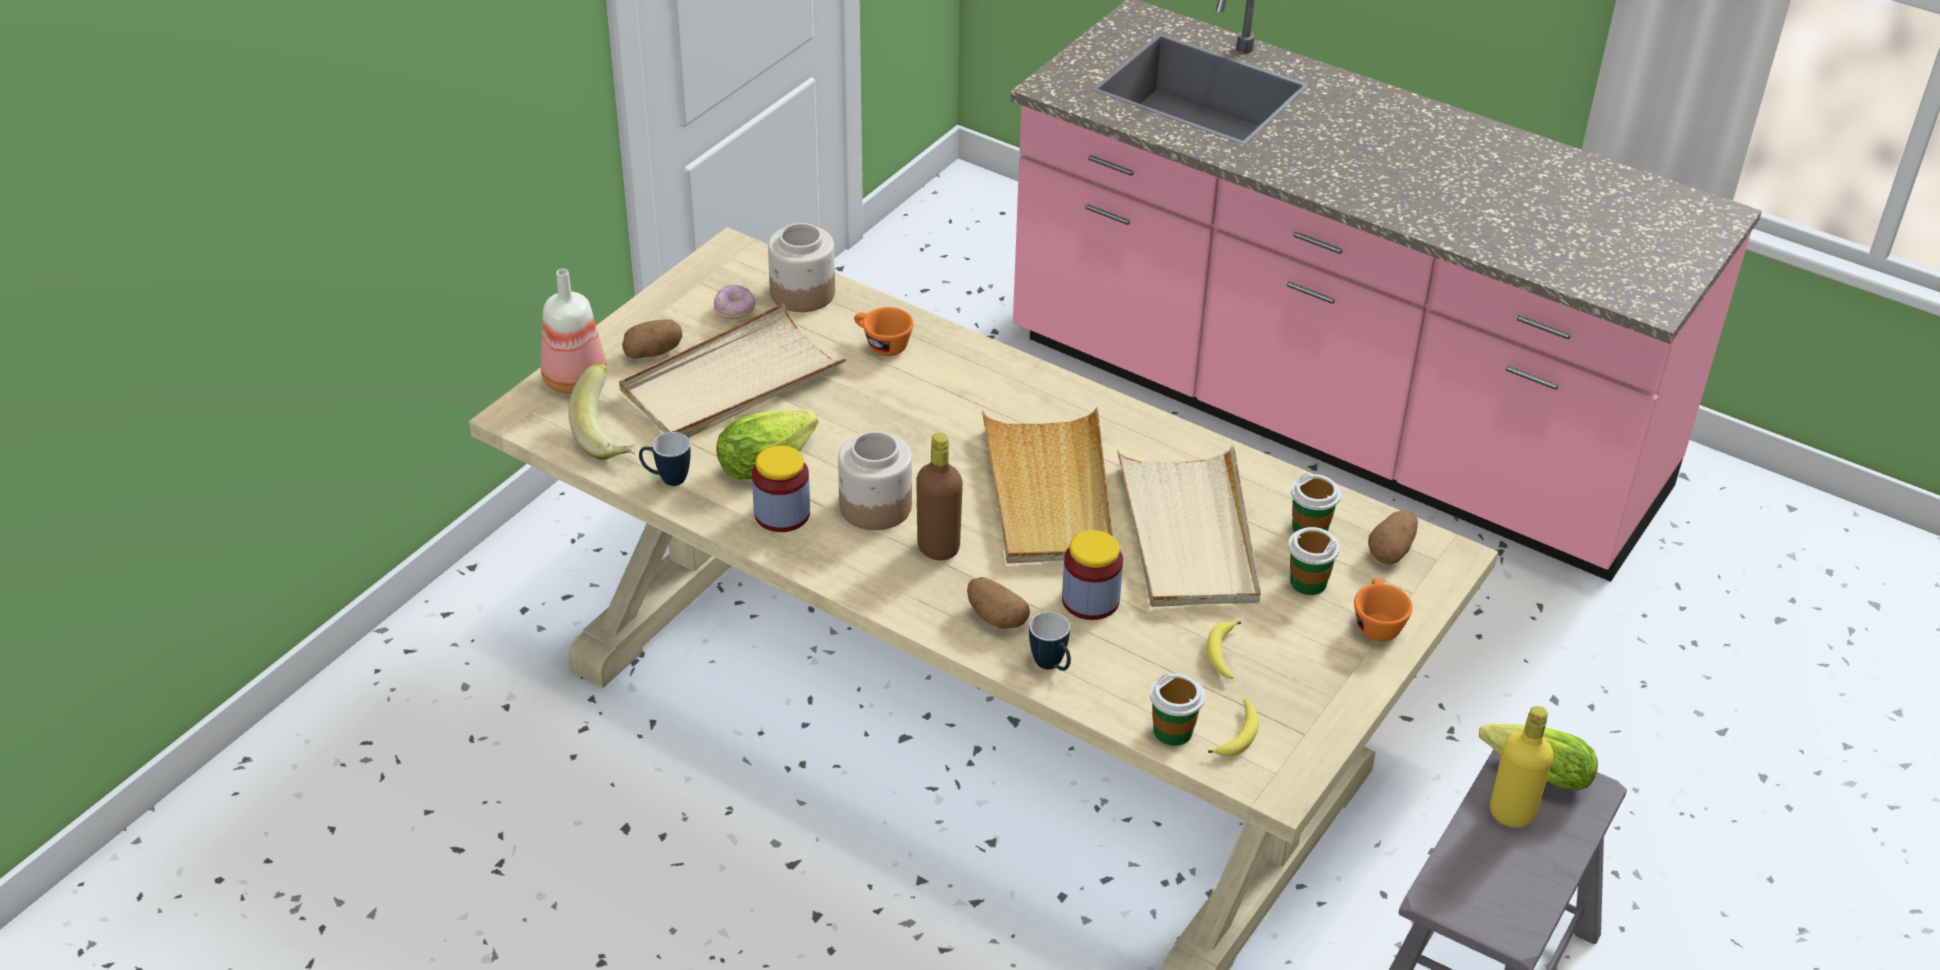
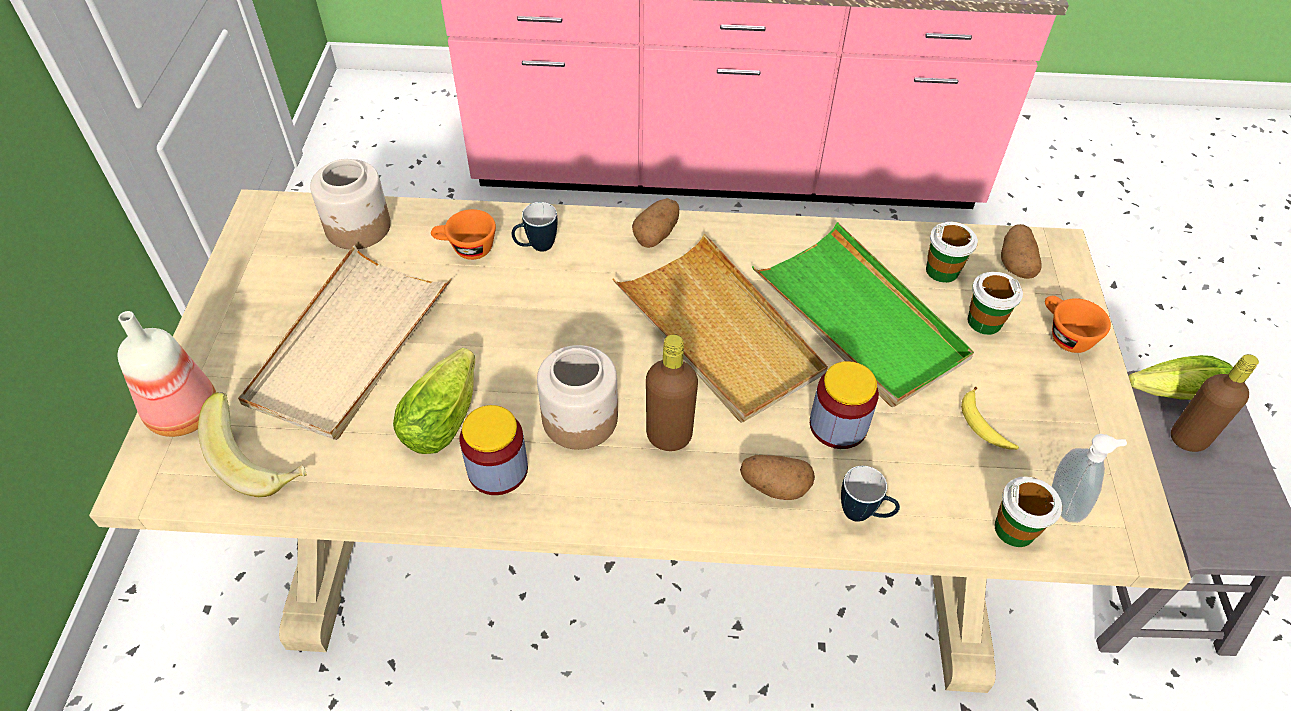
camera: 30 degrees left, 10 degrees up
potato [622,319,683,359] -> potato moved to [632,198,679,248]
mug [639,432,691,486] -> mug moved to [512,202,557,252]
donut [714,284,756,319] -> none
beige tray [1117,445,1261,607] -> green tray [752,222,974,407]
banana [1208,698,1259,756] -> soap dispenser [1052,434,1127,523]
yellow bottle [1490,706,1553,828] -> brown bottle [1171,354,1259,452]

